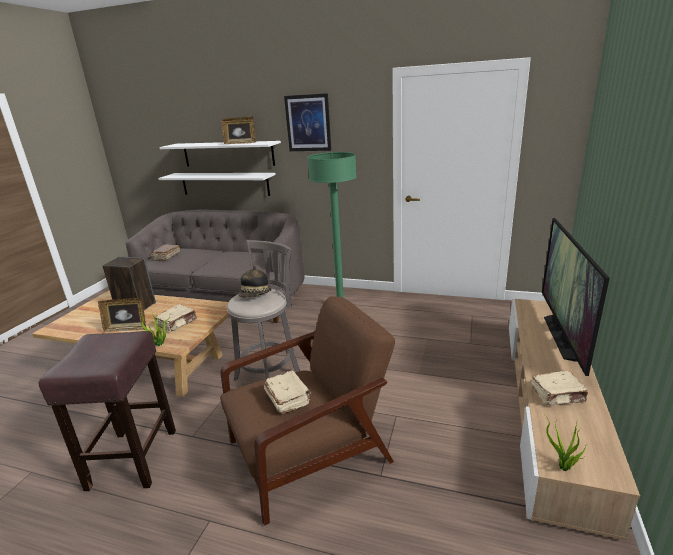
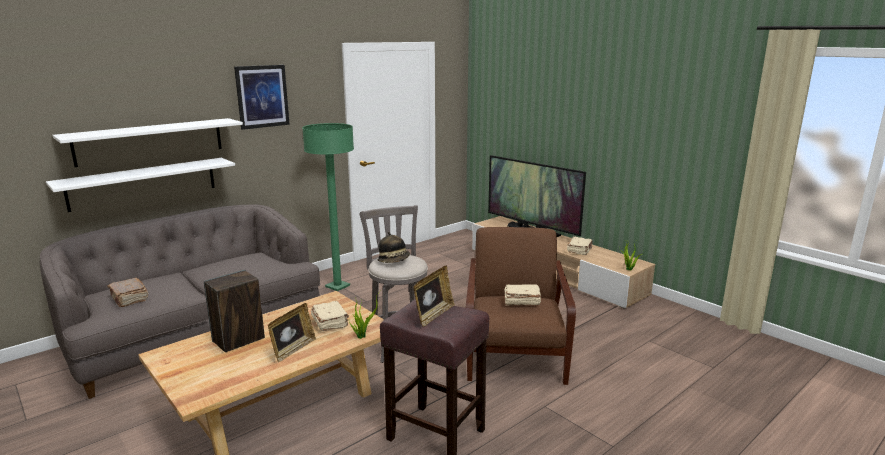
camera: 60 degrees left, 5 degrees down
picture frame [221,117,256,144] -> picture frame moved to [413,266,455,327]

